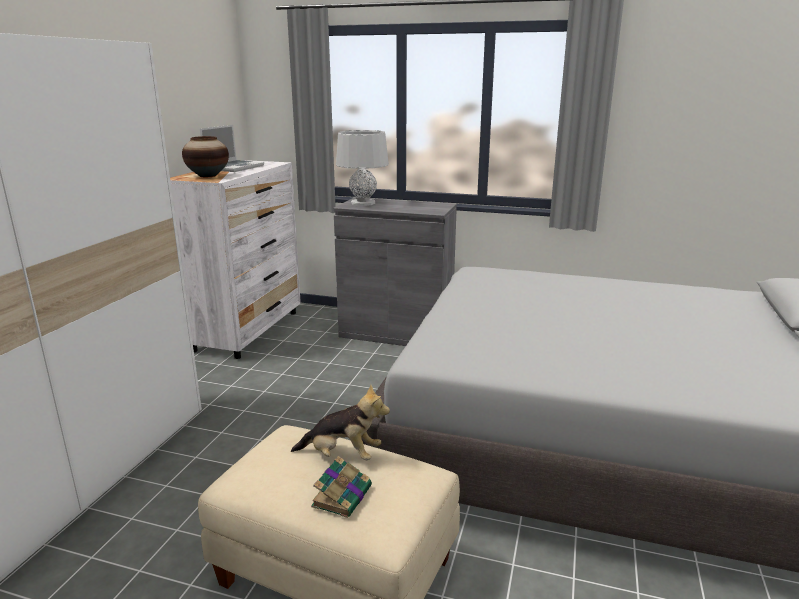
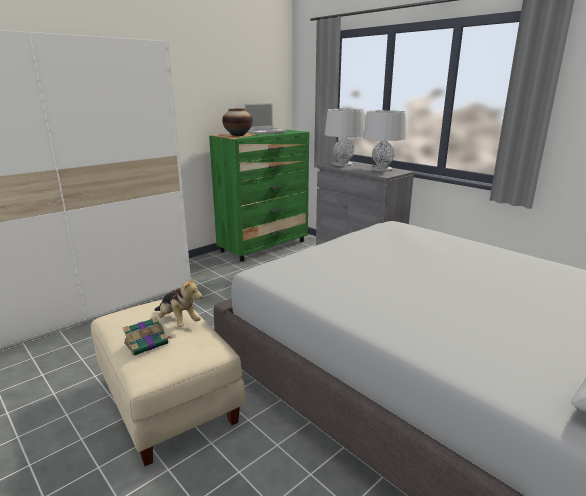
camera: 30 degrees right, 0 degrees up
white dresser [170,160,301,359] -> green dresser [209,129,309,262]
none -> grey table lamp [363,110,406,171]

